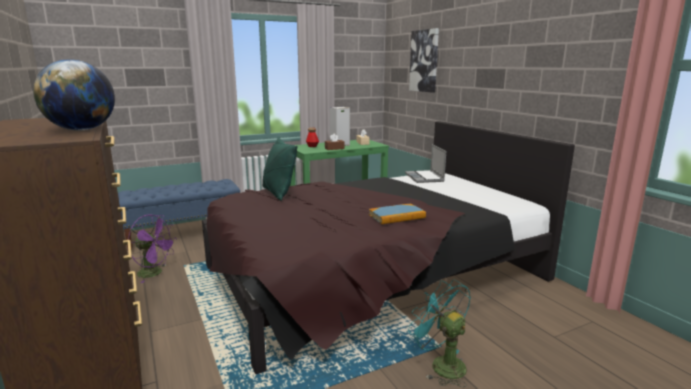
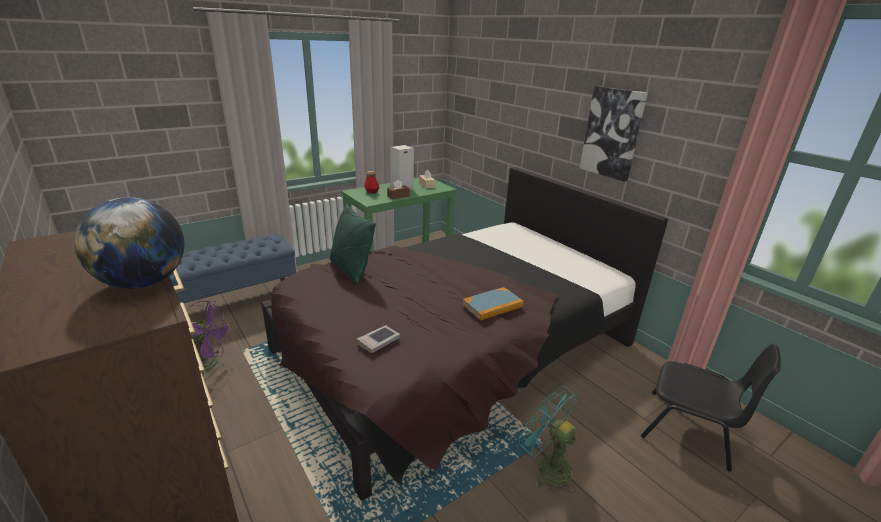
camera: 10 degrees left, 10 degrees up
laptop [405,144,446,183] -> none
picture [409,28,439,93] -> picture moved to [580,86,648,182]
none -> book [357,325,400,353]
none -> black chair [641,344,781,472]

